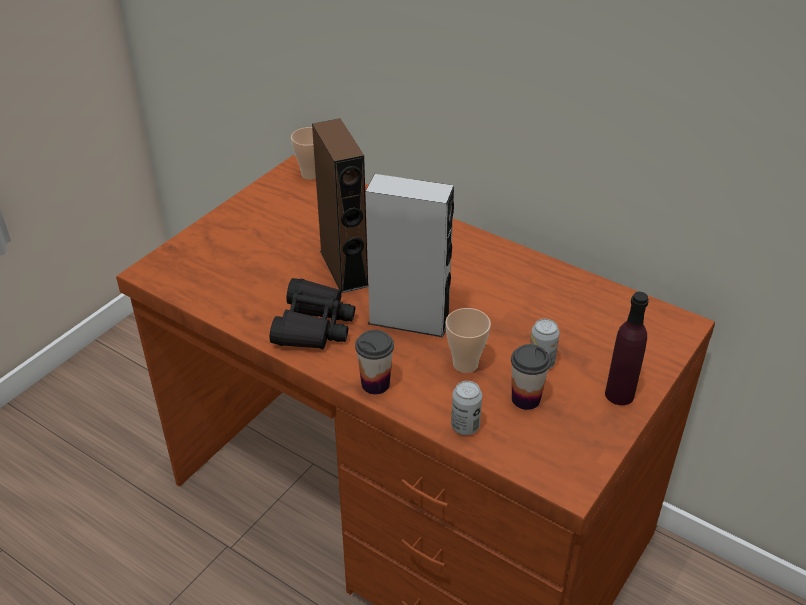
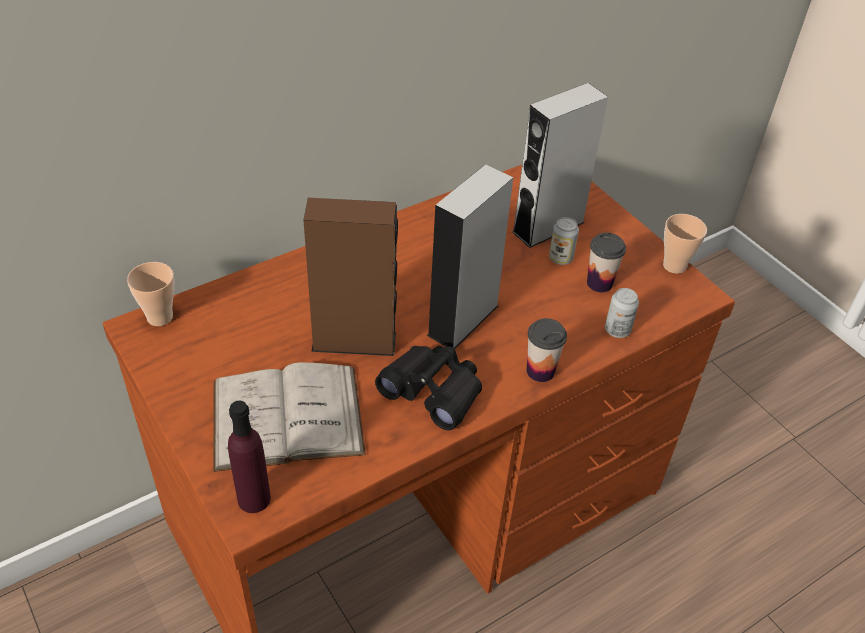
camera: 70 degrees left, 5 degrees up
cup [445,308,491,373] -> cup moved to [663,214,707,274]
purple bottle [605,292,649,405] -> purple bottle moved to [228,400,271,513]
none -> white book [213,362,366,472]
none -> grey speaker [512,83,608,248]

